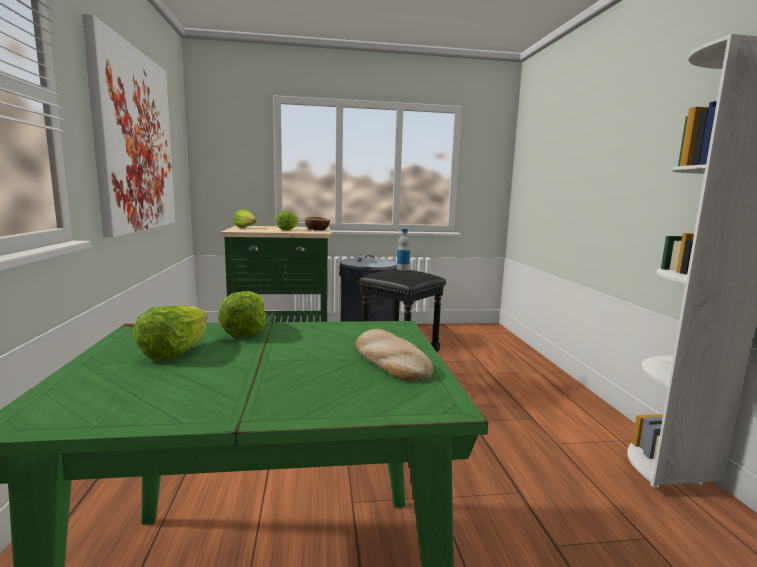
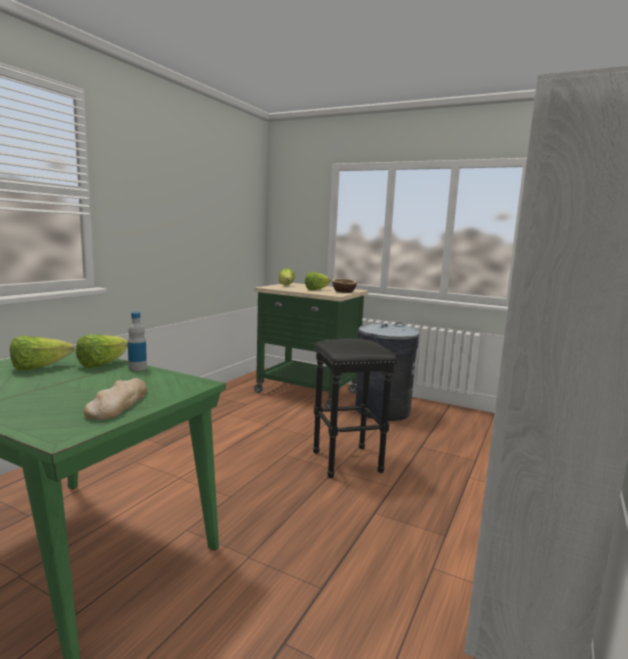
camera: 35 degrees right, 0 degrees up
picture [82,14,176,237] -> none
bottle [397,228,410,271] -> bottle moved to [128,312,147,371]

